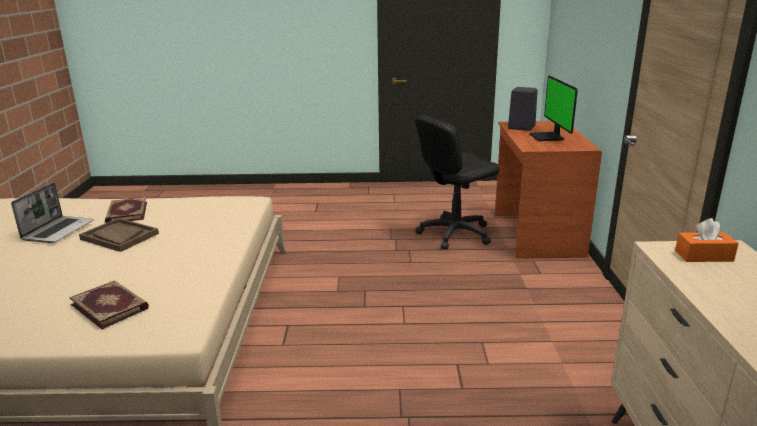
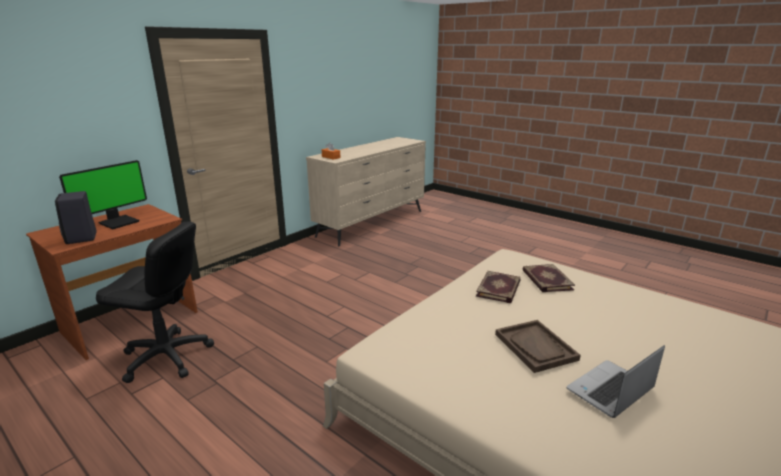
camera: 140 degrees left, 0 degrees up
book [105,197,147,223] -> book moved to [476,271,521,303]

